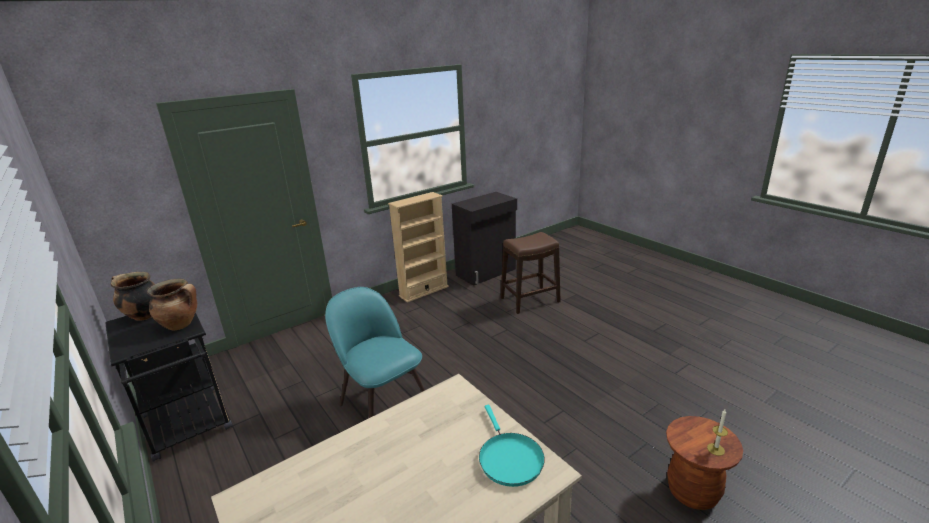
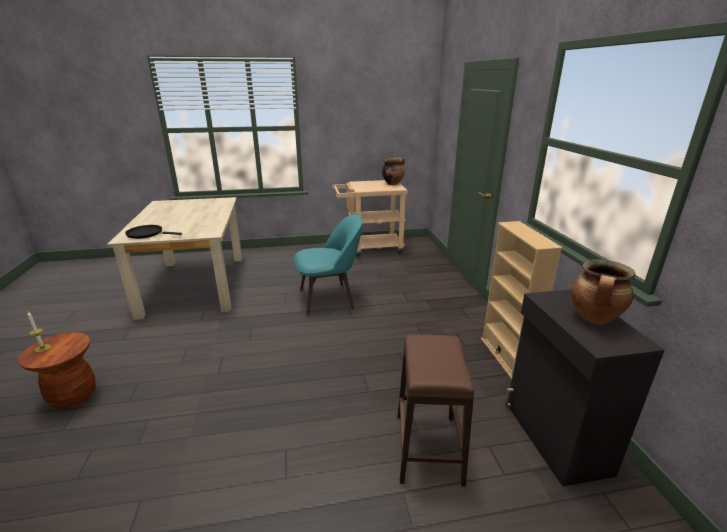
camera: 115 degrees right, 0 degrees up
black cart [105,313,233,462] -> beige cart [332,180,408,257]
cooking pot [147,279,197,330] -> cooking pot moved to [571,259,636,325]
turquoise frying pan [479,405,545,487] -> black frying pan [125,225,182,239]

